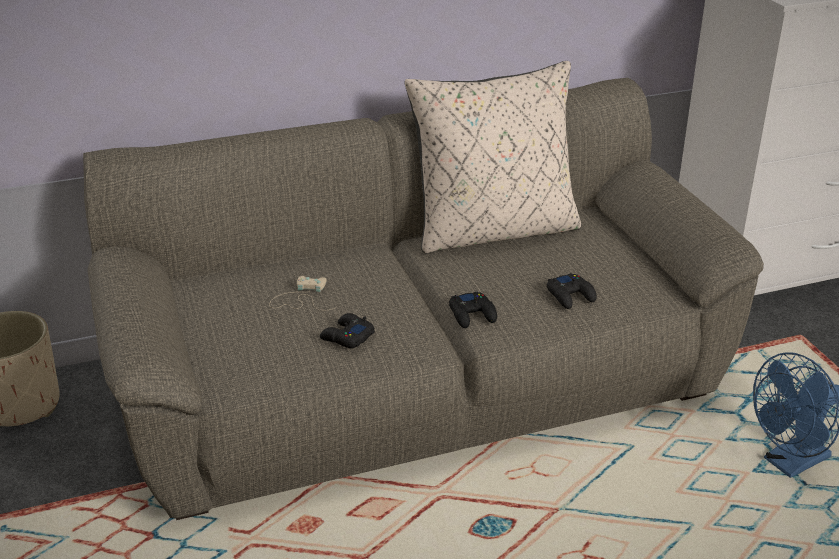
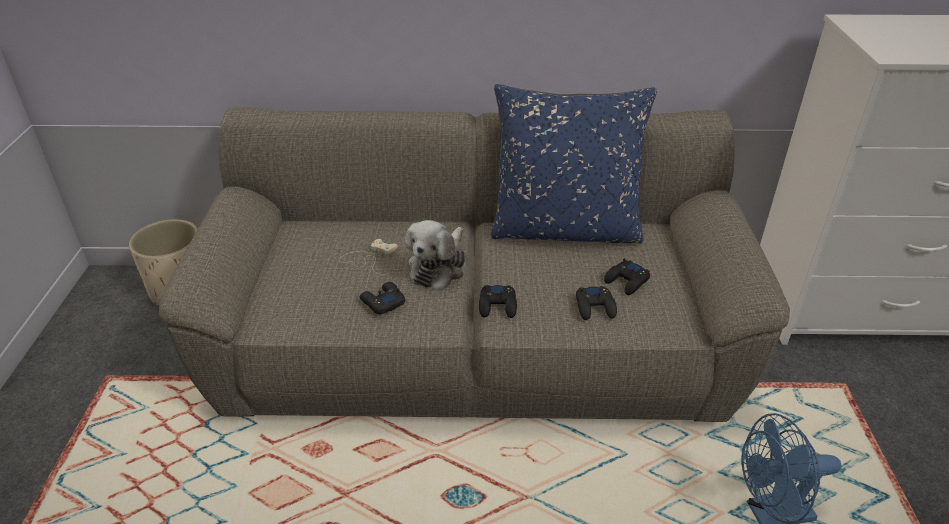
camera: 20 degrees right, 5 degrees up
beige pillow [405,61,581,253] -> blue pillow [491,84,657,244]
none -> plush toy [405,220,466,290]
none -> black game controller [604,259,650,295]

